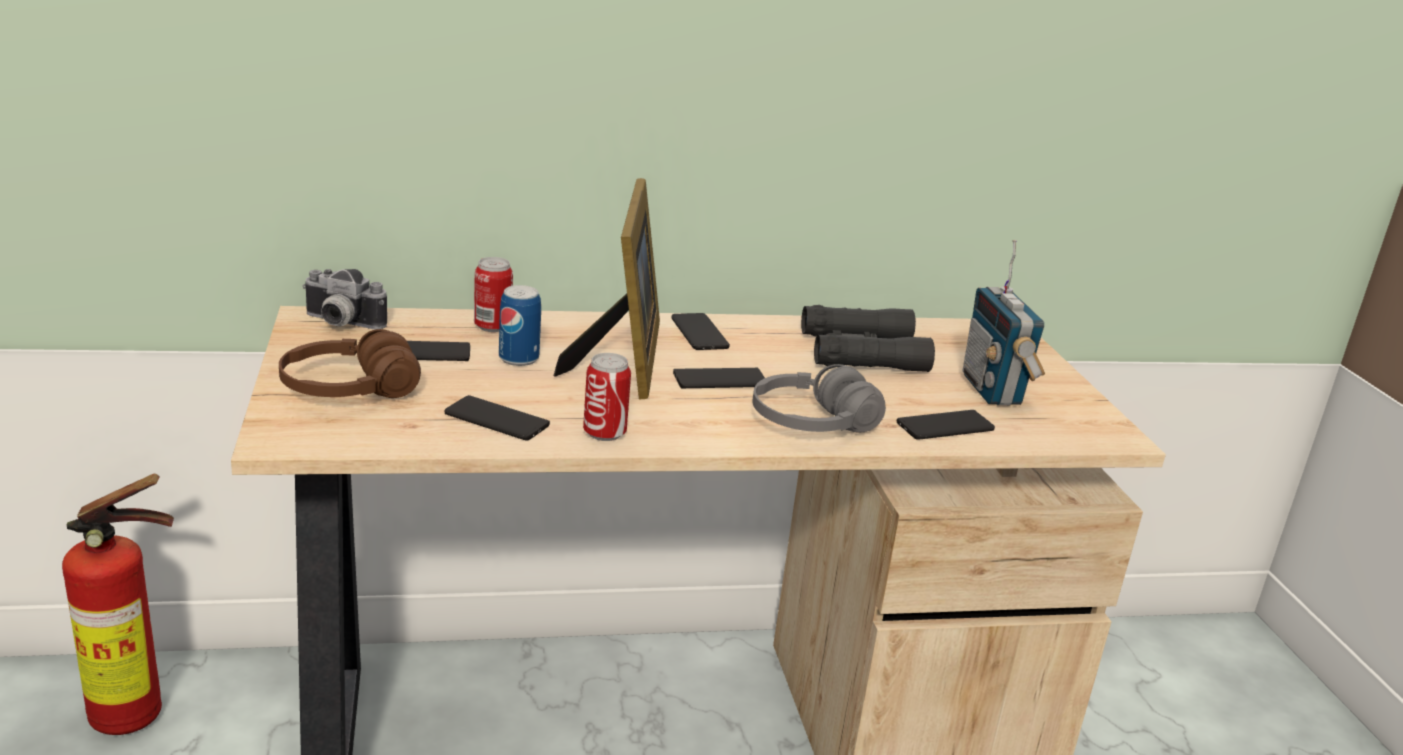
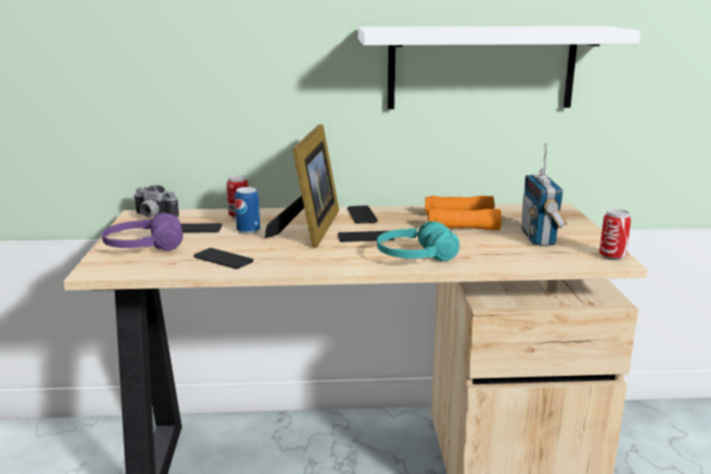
camera: 10 degrees right, 5 degrees down
fire extinguisher [62,474,174,735] -> none
brown headphones [279,329,421,398] -> purple headphones [102,212,183,251]
can [583,353,631,441] -> can moved to [599,209,631,260]
grey headphones [753,364,886,433] -> turquoise headphones [377,221,459,261]
black binoculars [801,305,935,372] -> orange binoculars [425,196,502,230]
phone [897,410,995,440] -> none
none -> white shelf [358,26,641,109]

